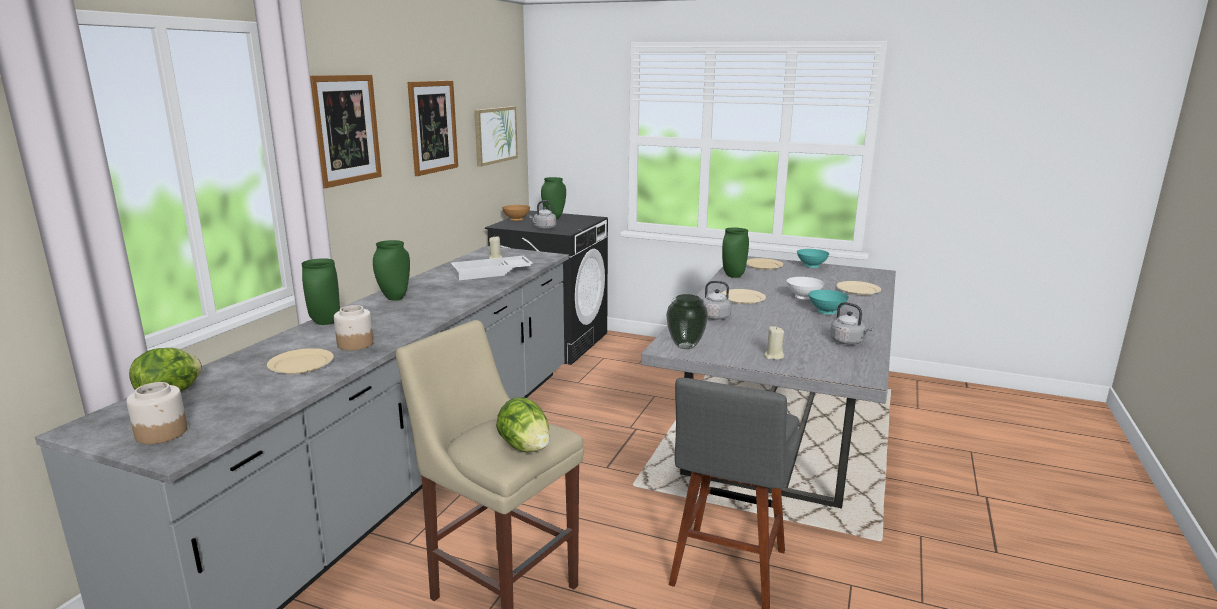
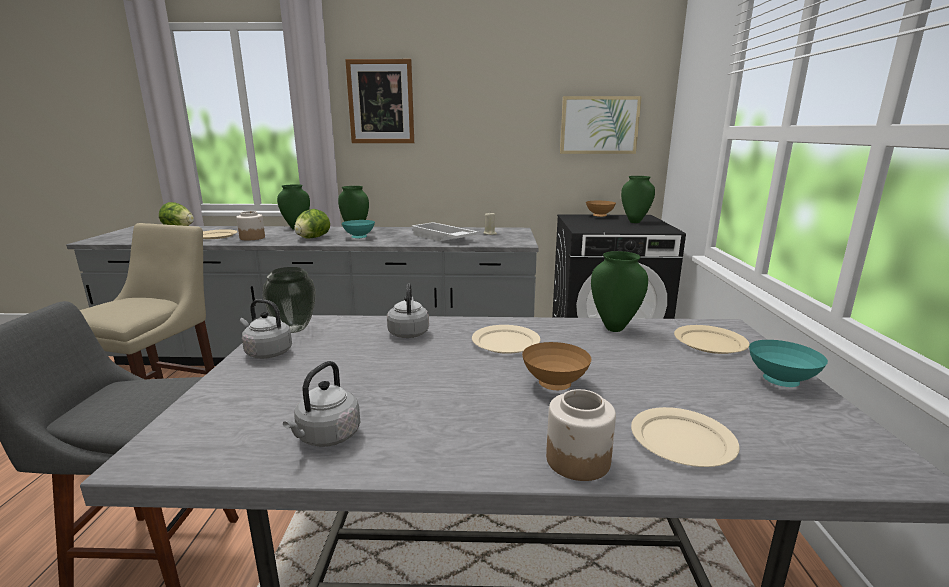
camera: 70 degrees right, 0 degrees up
jar [126,382,187,444] -> jar moved to [546,389,616,481]
picture [407,81,458,176] -> none
lettuce [496,397,550,452] -> lettuce moved to [294,209,330,239]
grey kettle [529,200,556,230] -> grey kettle moved to [240,299,292,359]
beige candle [764,326,784,360] -> none
white bowl [787,277,824,300] -> brown bowl [522,342,591,390]
turquoise bowl [808,290,849,314] -> turquoise bowl moved to [342,220,375,238]

